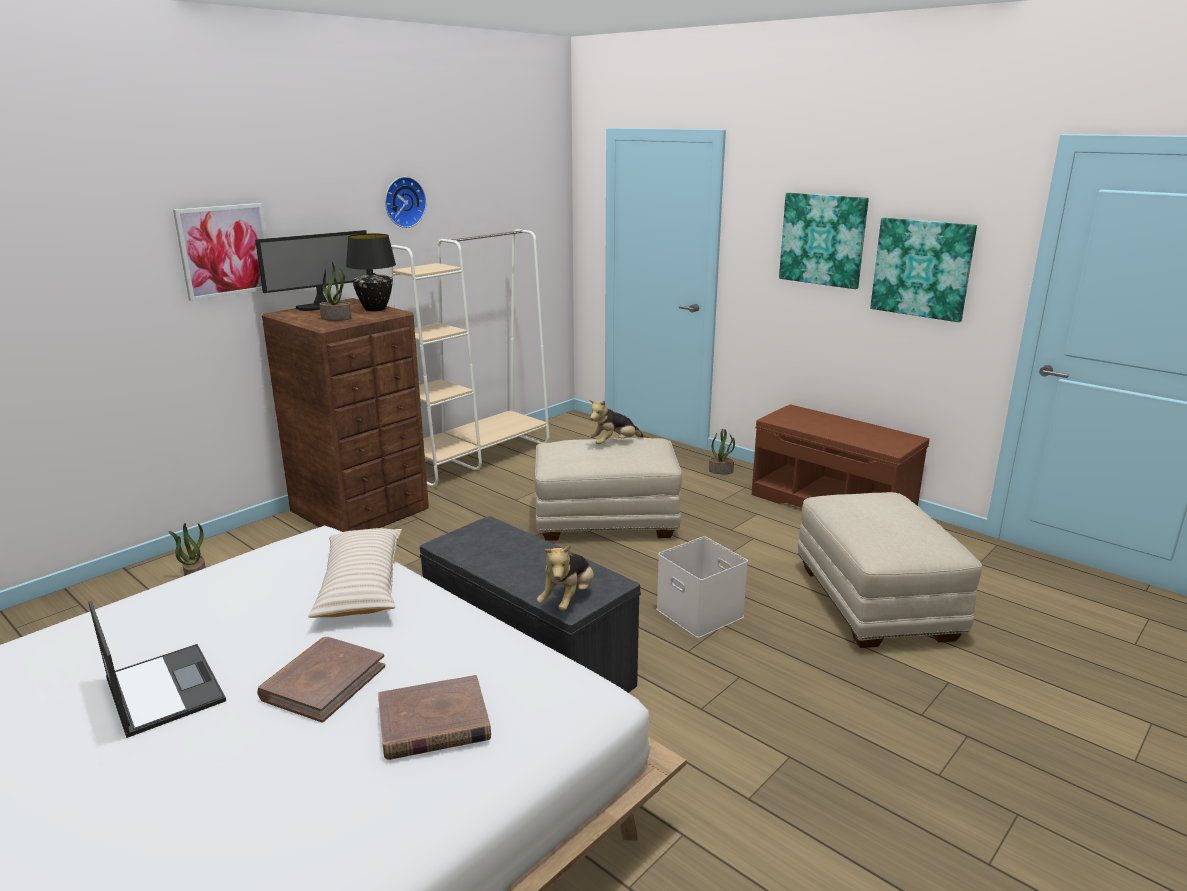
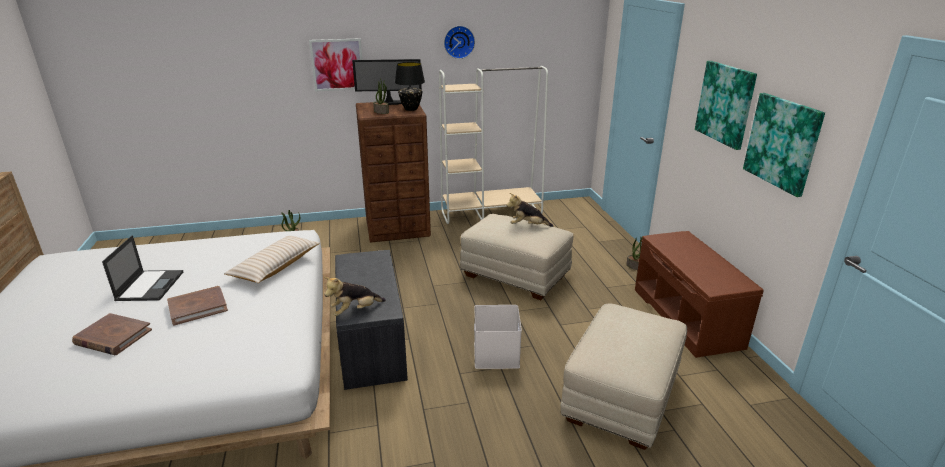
camera: 35 degrees right, 5 degrees up
brown book [378,675,491,760] -> brown book moved to [72,313,152,355]

